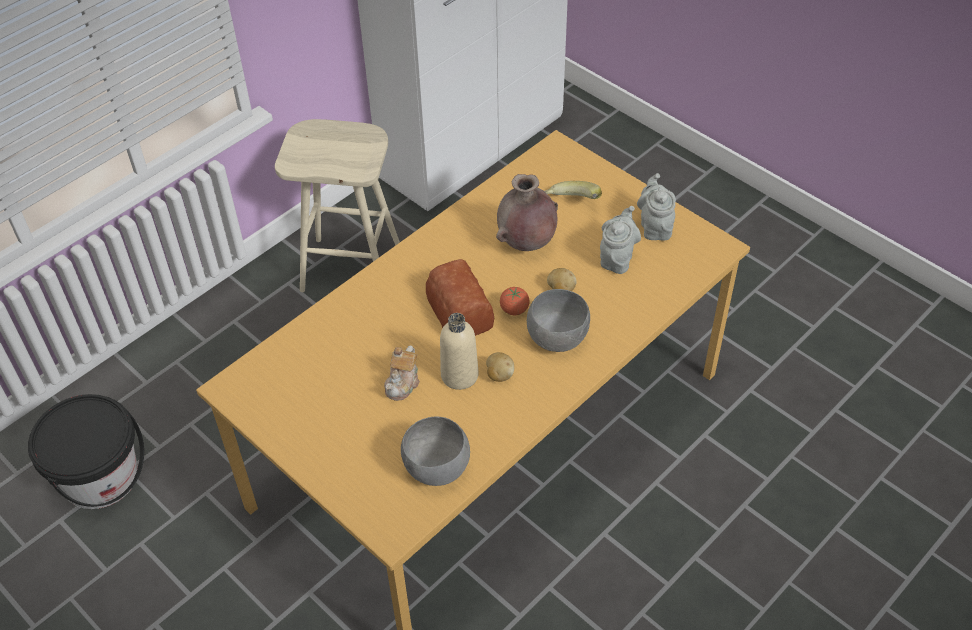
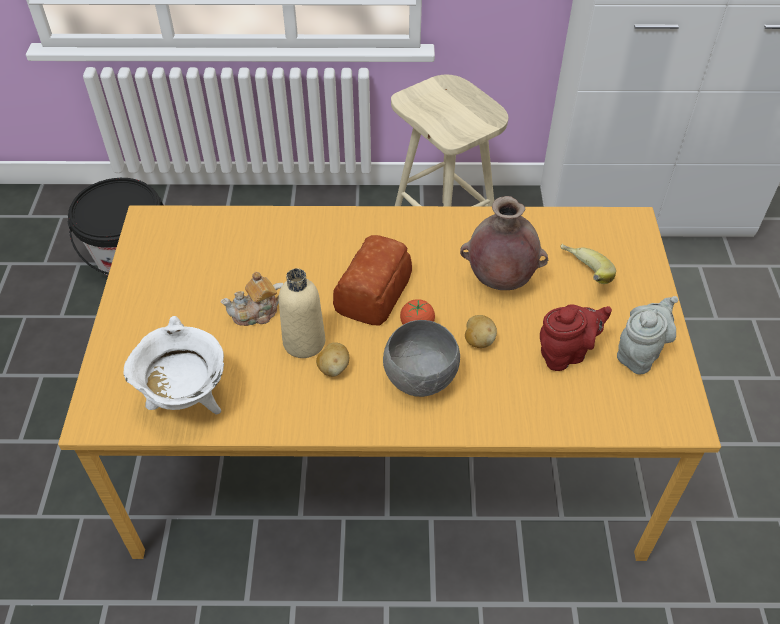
camera: 45 degrees right, 0 degrees up
grey bowl [401,417,470,486] -> white cooking pot [124,316,224,414]
grey teapot [600,206,641,274] -> red teapot [540,304,612,371]

